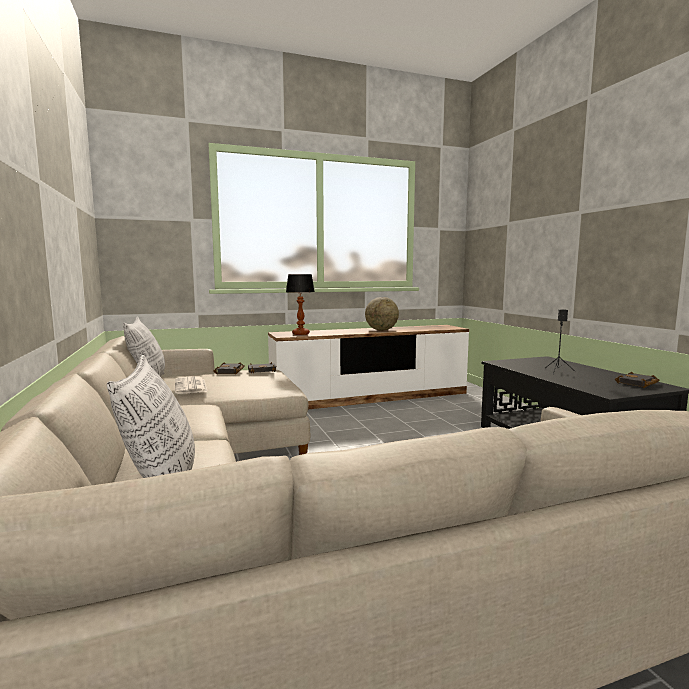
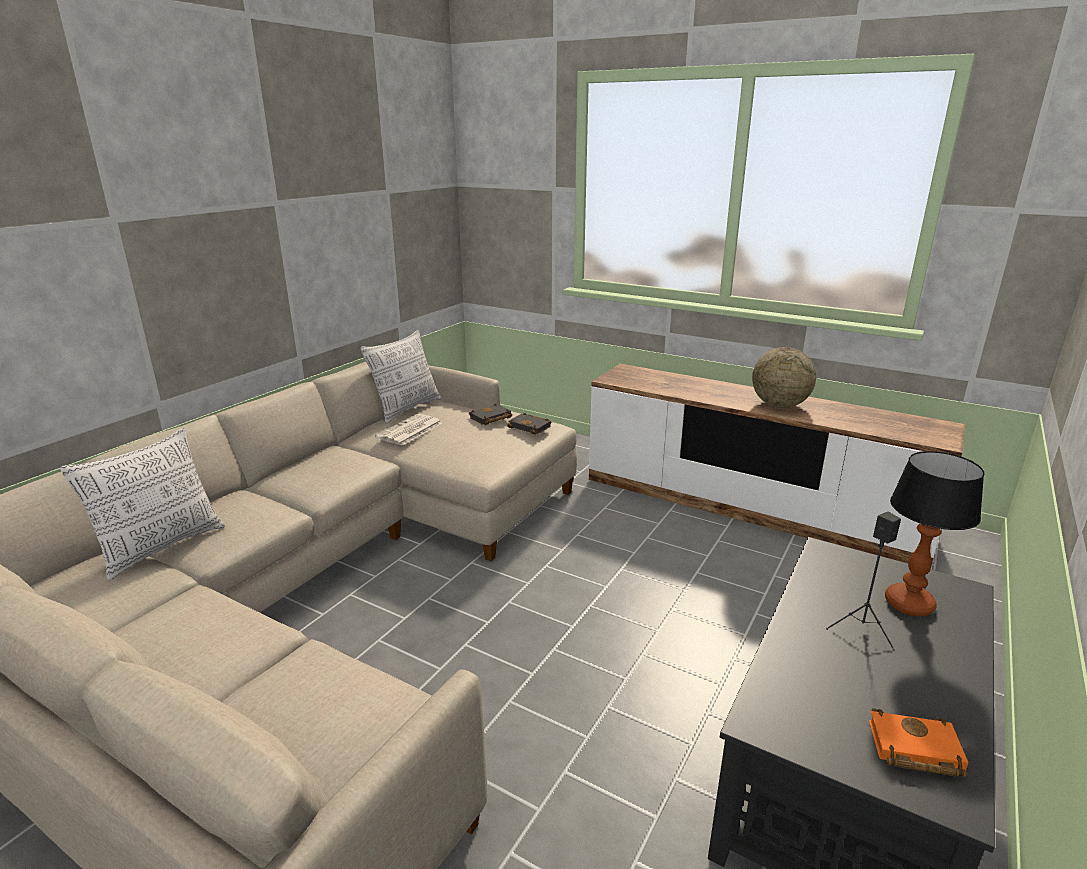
camera: 50 degrees right, 15 degrees up
table lamp [286,274,315,335] -> table lamp moved to [885,451,984,616]
black book [615,372,659,388] -> orange book [869,708,968,777]

